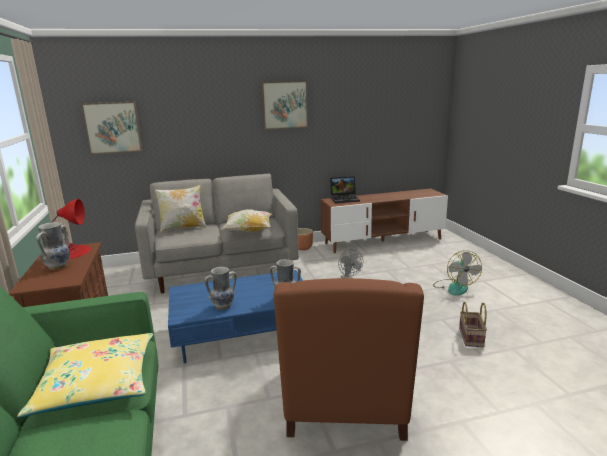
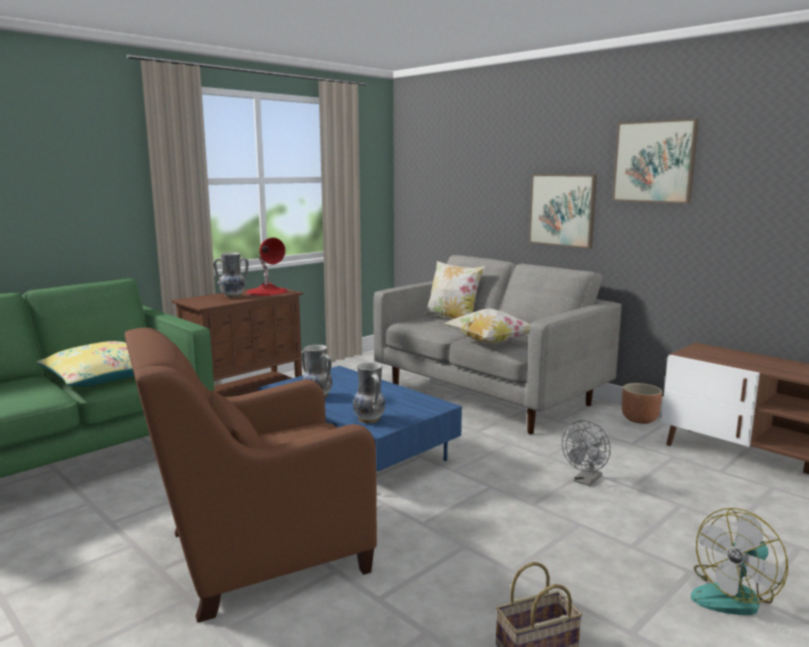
camera: 60 degrees right, 5 degrees down
picture [81,102,142,154] -> picture moved to [529,174,597,249]
laptop [330,176,360,203] -> none

